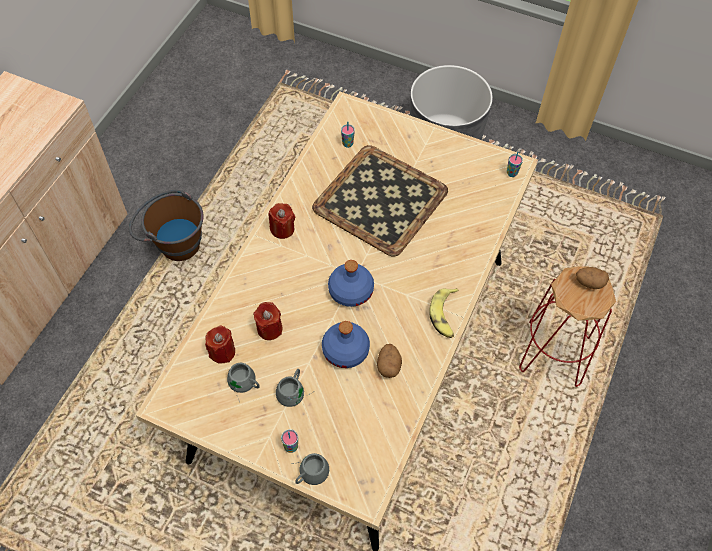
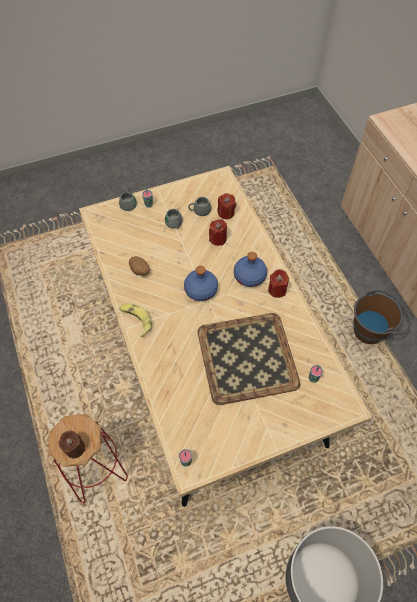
camera: 135 degrees right, 0 degrees up
blue bottle [322,321,370,368] -> blue bottle moved to [234,252,267,287]
potato [576,267,609,289] -> brown candle [58,430,85,459]

